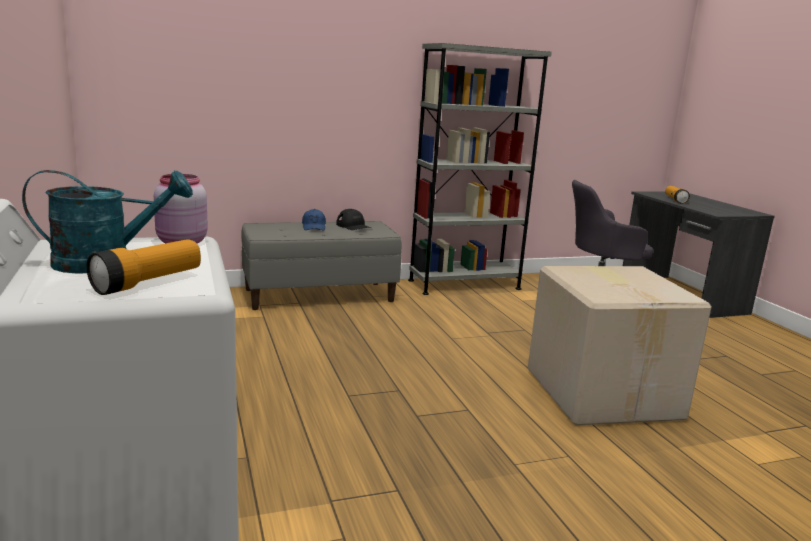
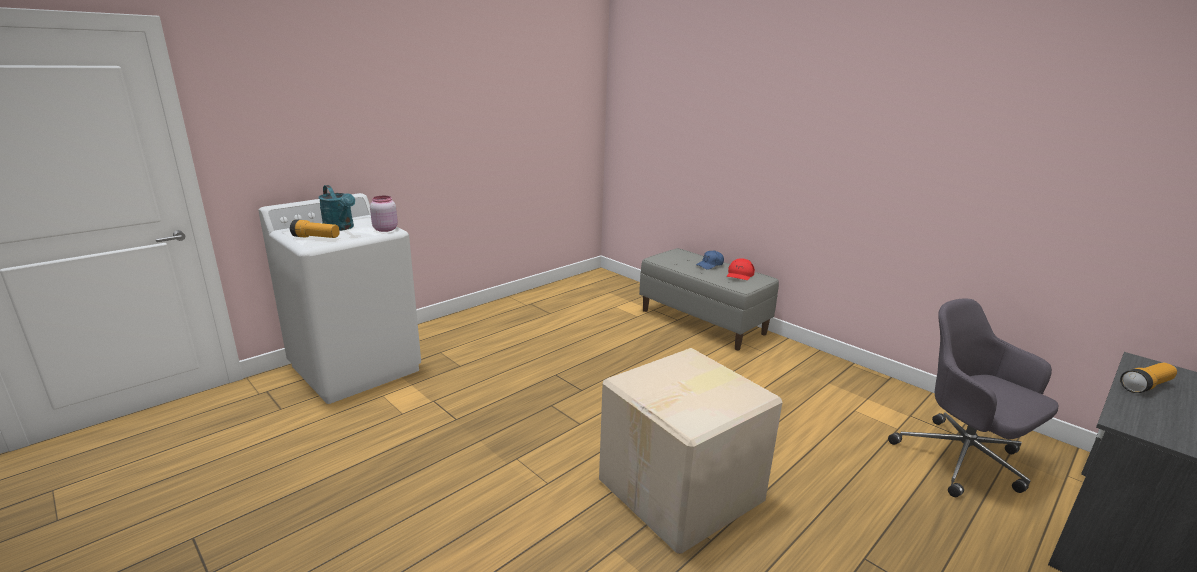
camera: 65 degrees right, 5 degrees up
black cap [336,209,371,230] -> red cap [727,258,755,280]
grey bookcase [408,43,552,295] -> none

